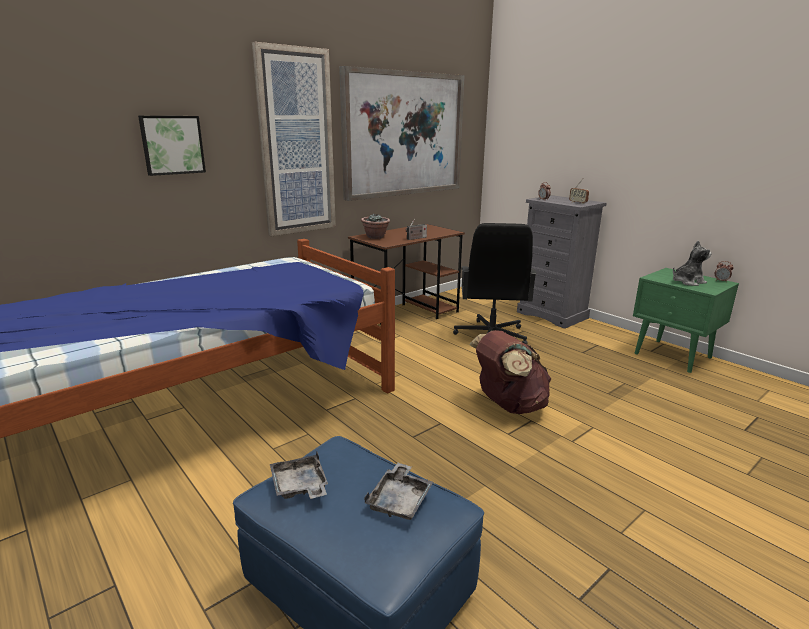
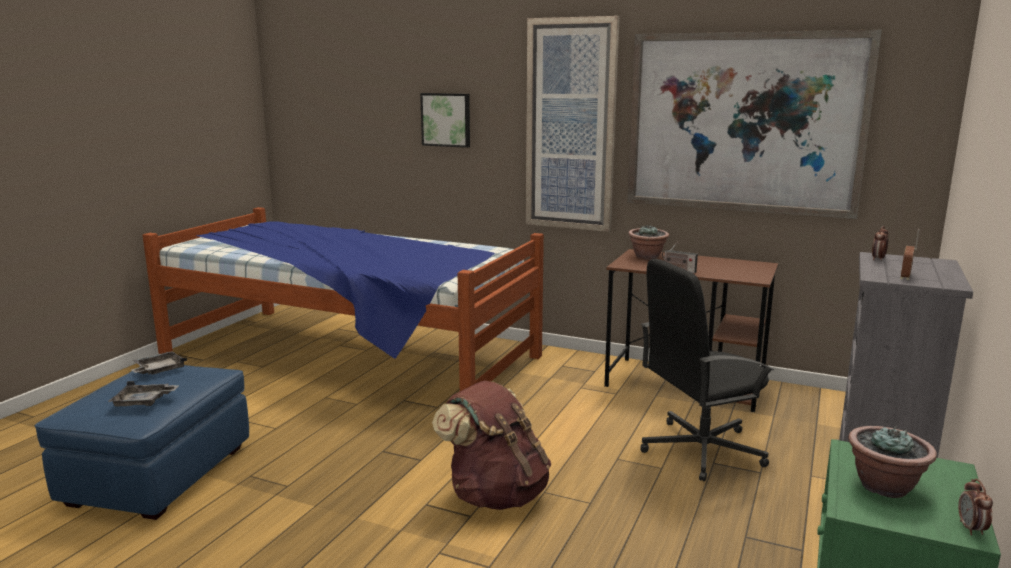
camera: 65 degrees right, 5 degrees down
plush toy [673,241,712,286] -> potted plant [848,426,937,498]

